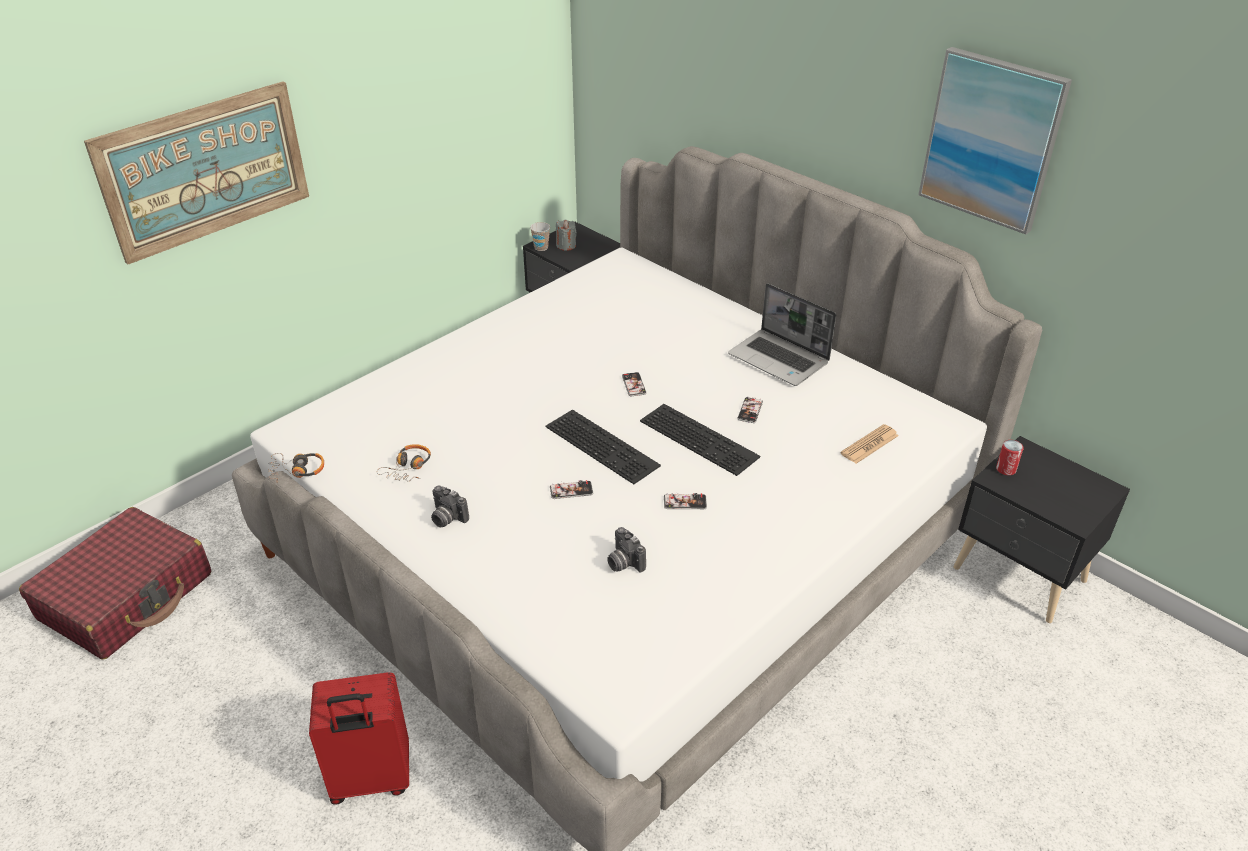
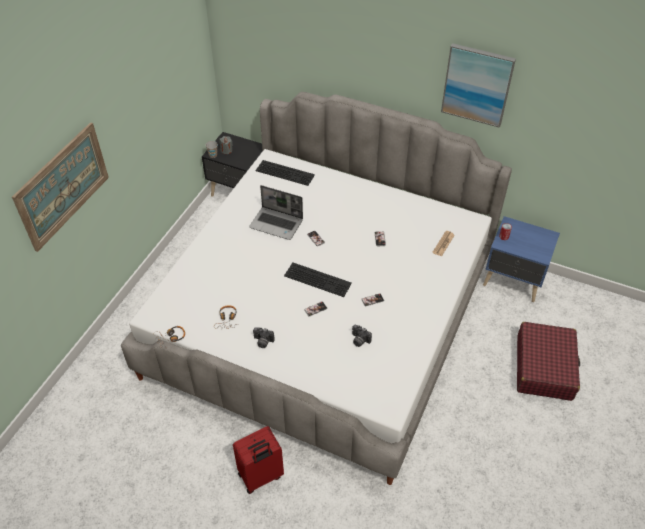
camera: 20 degrees left, 10 degrees up
red suitcase [19,507,211,660] -> red suitcase moved to [517,322,580,401]
keyboard [640,404,760,476] -> keyboard moved to [256,160,315,186]
laptop [728,283,836,386] -> laptop moved to [249,185,303,240]
black nightstand [953,436,1130,623] -> blue nightstand [483,216,560,302]

